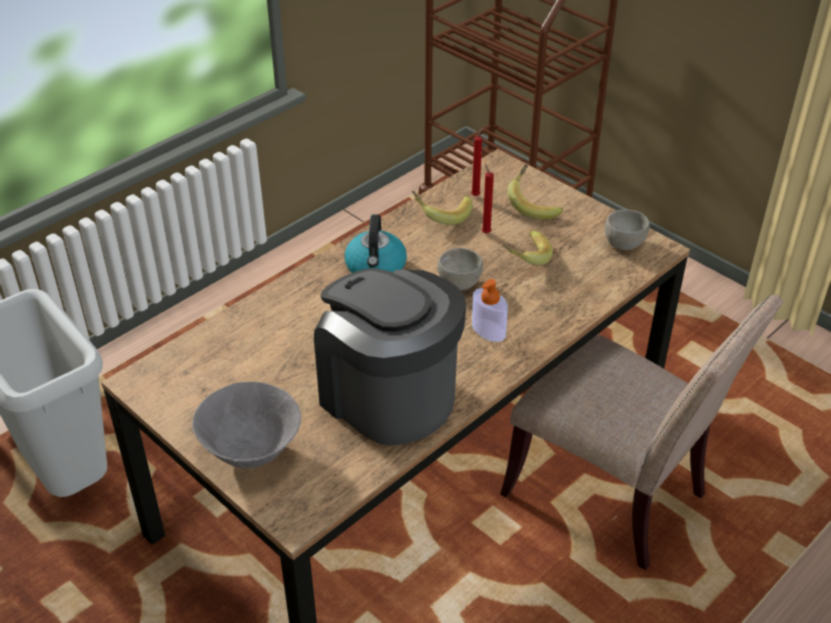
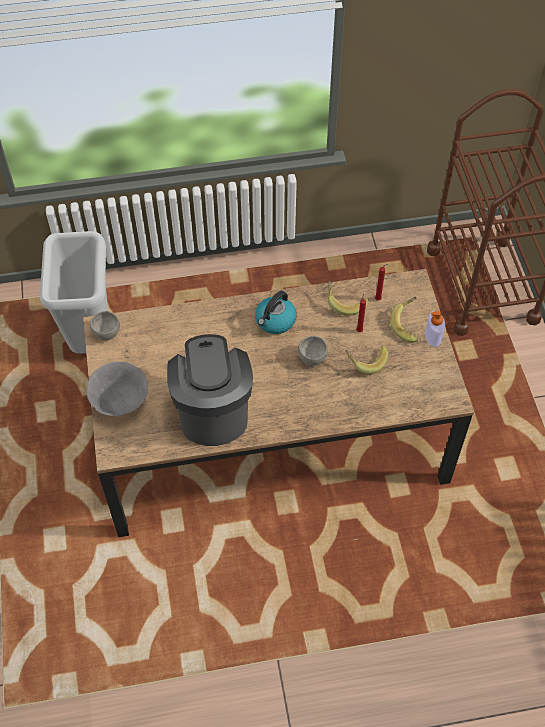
camera: 35 degrees right, 15 degrees up
soap dispenser [472,279,508,342] -> soap dispenser moved to [425,311,445,347]
beige chair [500,294,784,570] -> none
grey bowl [605,210,650,250] -> grey bowl moved to [90,311,120,340]

